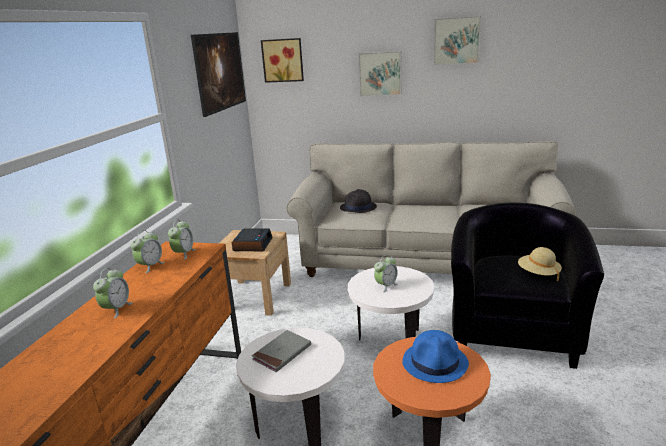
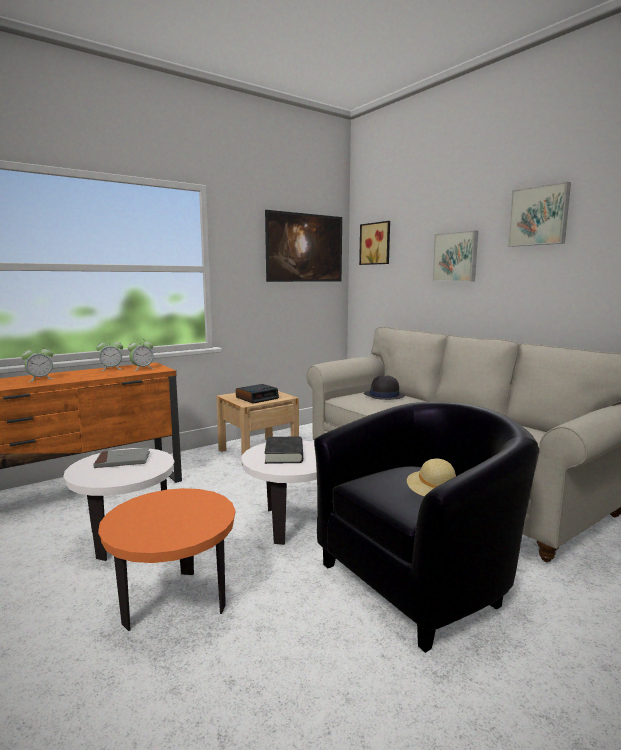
camera: 40 degrees right, 10 degrees down
alarm clock [374,255,398,292] -> black book [265,436,303,464]
blue hat [402,330,469,383] -> none

